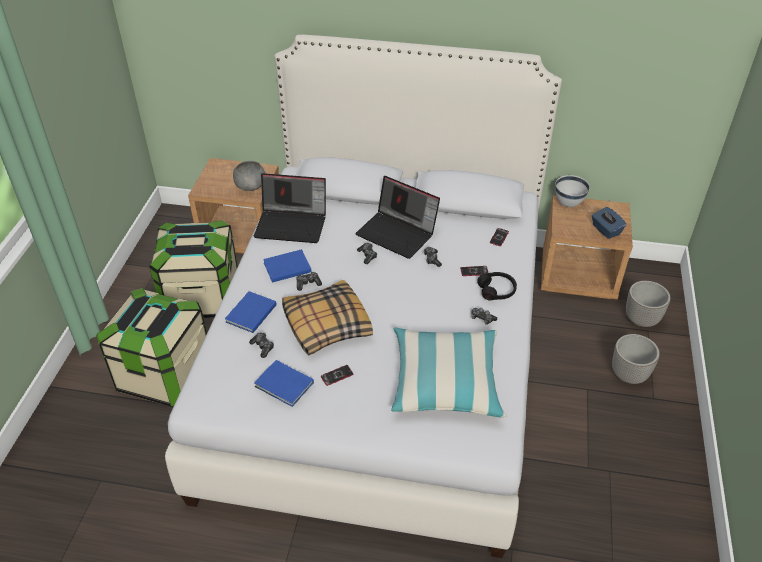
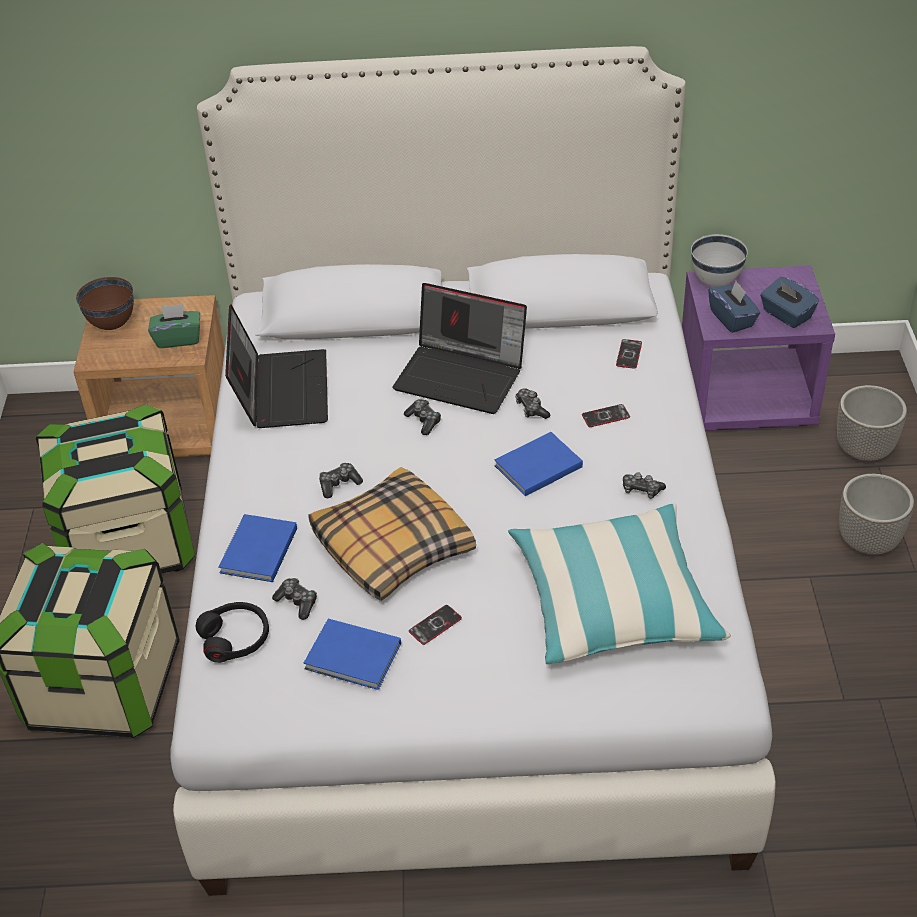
camera: 10 degrees left, 0 degrees up
grey bowl [233,161,265,191] -> green tissue box [148,304,200,348]
laptop [254,173,326,243] -> laptop turned 90 degrees counterclockwise [225,304,328,428]
blue book [263,249,312,283] -> blue book moved to [495,432,583,496]
black headphones [477,272,517,300] -> black headphones moved to [196,602,269,663]
brown nightstand [541,195,633,299] -> purple nightstand [682,266,835,431]
none -> brown bowl [76,277,134,330]
none -> blue tissue box [708,281,760,333]

